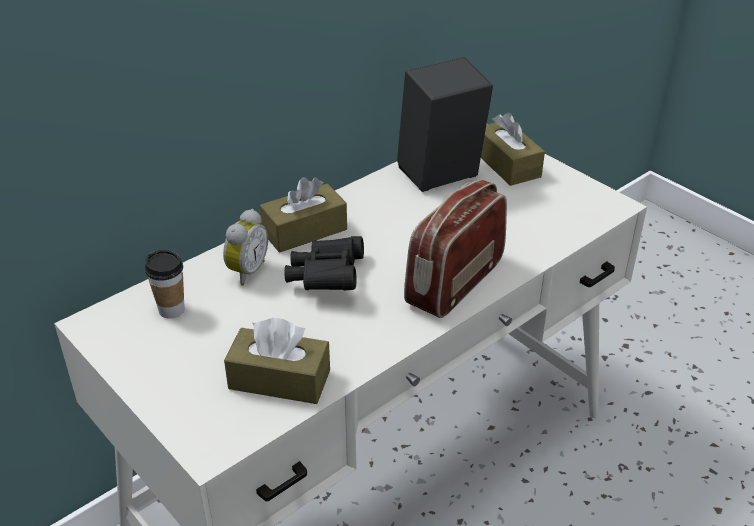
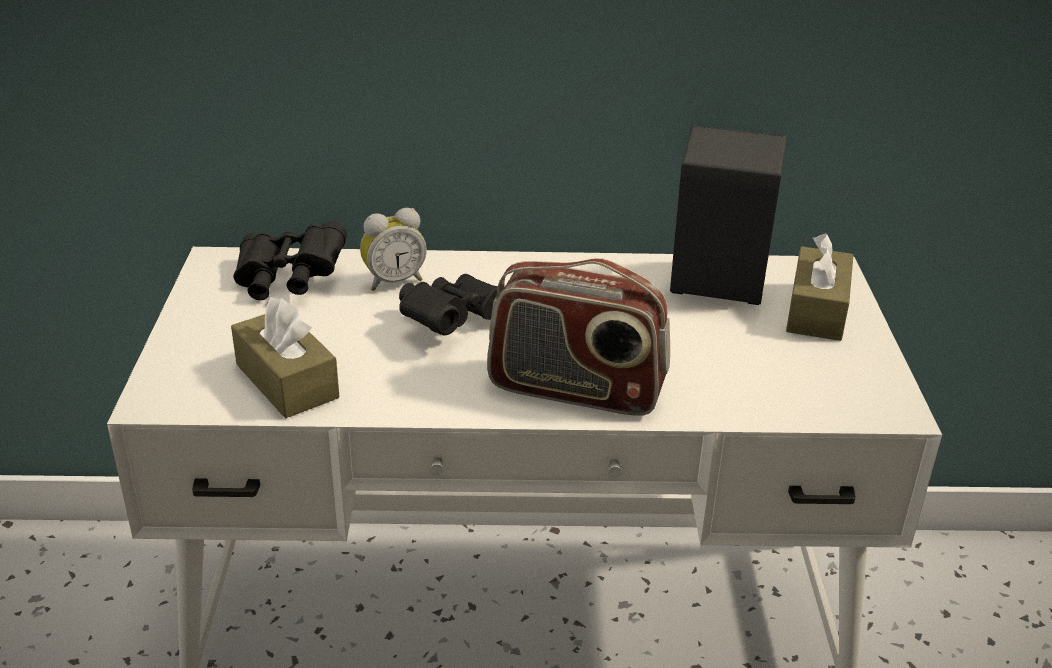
camera: 40 degrees right, 5 degrees down
cup [145,250,185,319] -> black binoculars [233,221,347,300]
brown tissue box [260,177,347,253] -> none
radio [404,179,507,318] -> radio turned 150 degrees counterclockwise [487,258,670,416]

